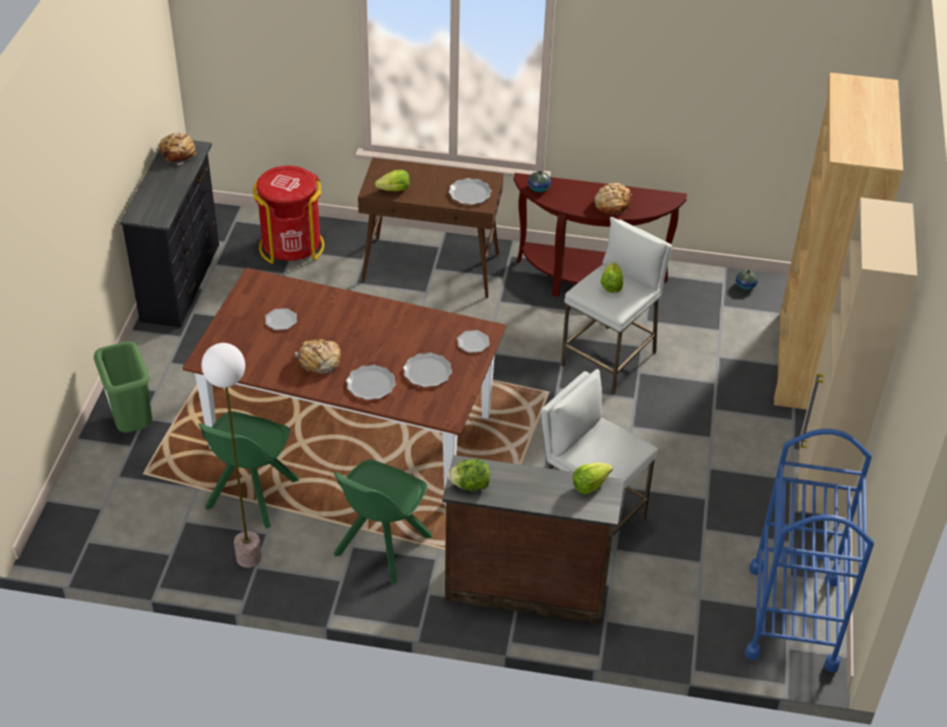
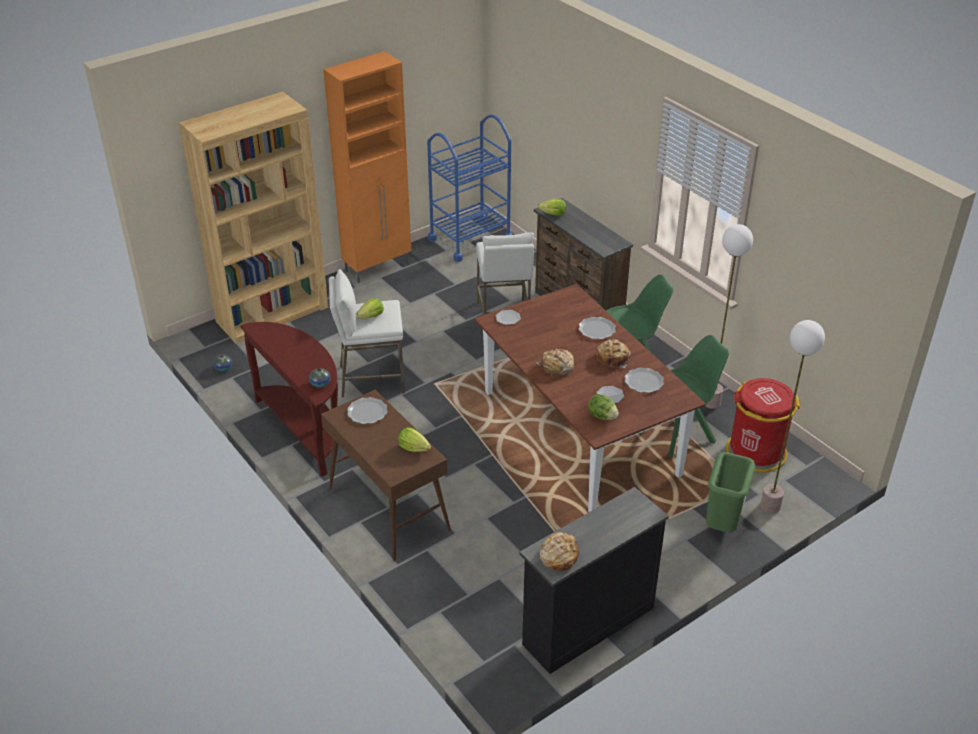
camera: 135 degrees left, 5 degrees down
red trash can [253,166,324,264] -> red trash can moved to [726,378,800,472]
plate [403,353,452,387] -> plate moved to [625,368,664,393]
lettuce [448,459,490,491] -> lettuce moved to [588,394,619,420]
bread [594,183,632,215] -> bread moved to [536,348,574,375]
beige cabinet [798,197,917,526] -> orange cabinet [323,51,411,283]
none -> floor lamp [761,320,825,513]

